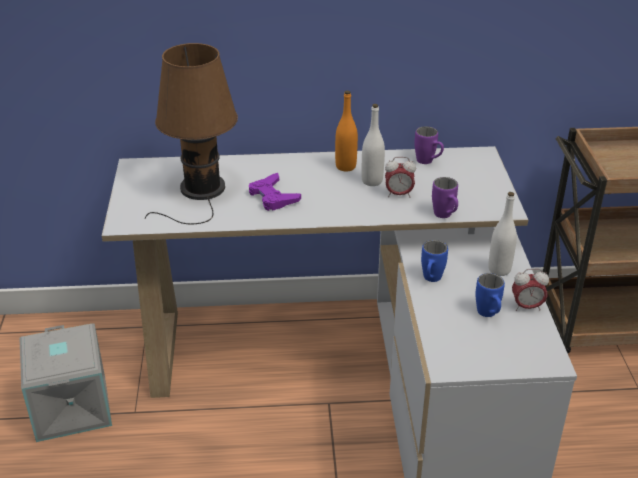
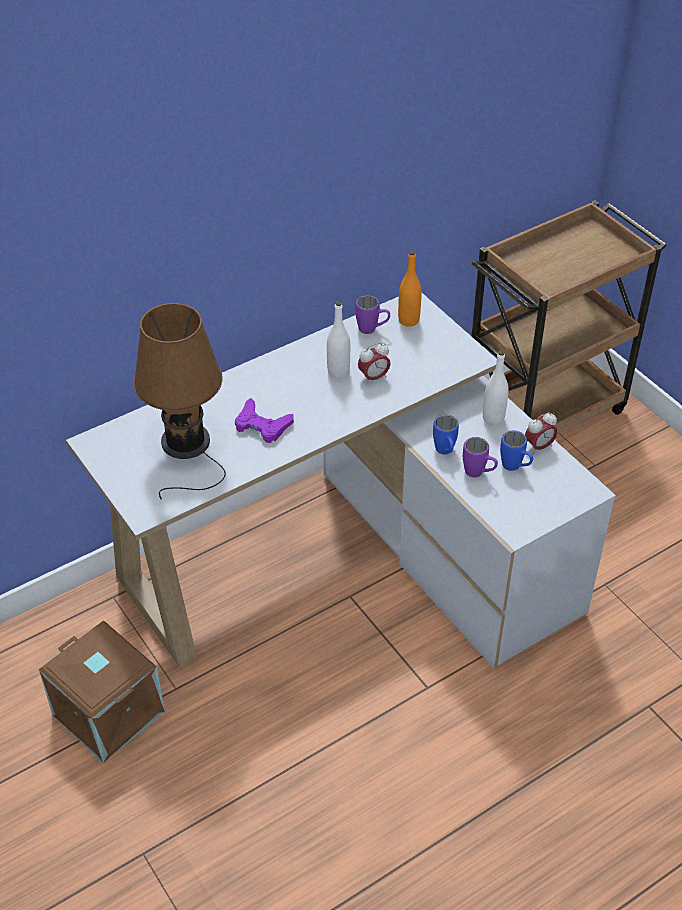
camera: 30 degrees left, 10 degrees up
grey storage box [19,324,112,442] -> brown storage box [39,620,165,763]
orange bottle [335,90,358,171] -> orange bottle moved to [398,251,422,327]
purple mug [432,177,458,218] -> purple mug moved to [463,437,498,477]

